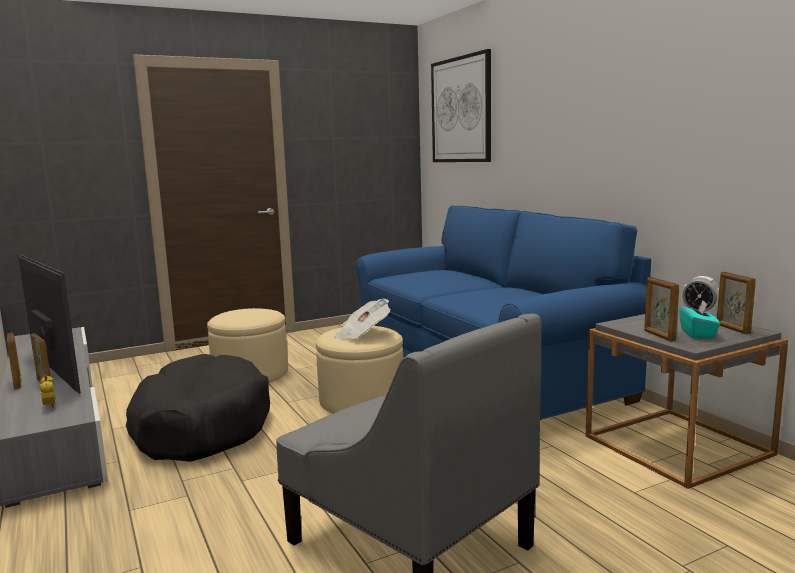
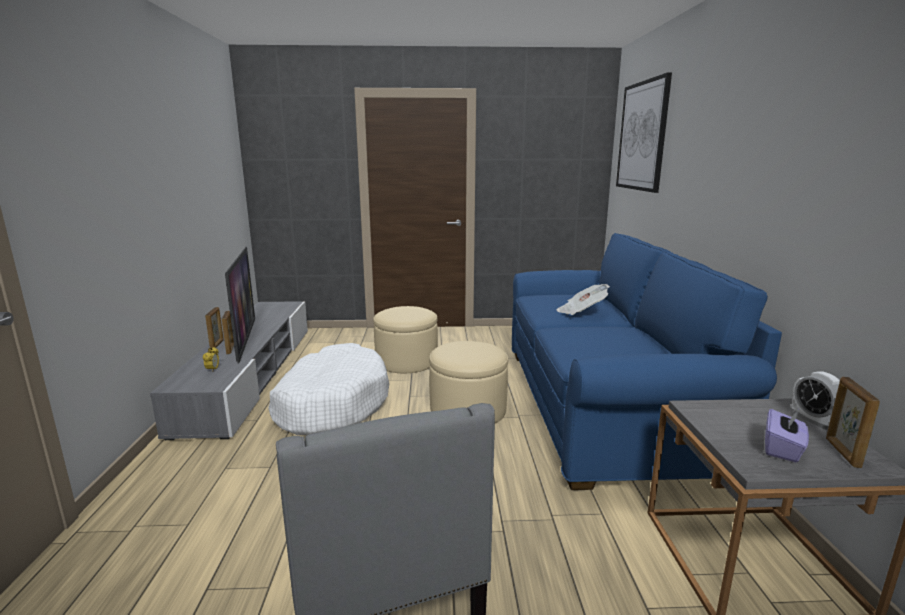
camera: 25 degrees right, 5 degrees up
black dog bed [126,354,270,462] -> white dog bed [268,343,389,435]
newspaper [334,299,390,339] -> newspaper moved to [556,284,610,315]
picture frame [644,277,679,341] -> none
turquoise tissue box [679,300,720,339] -> purple tissue box [765,409,809,462]

